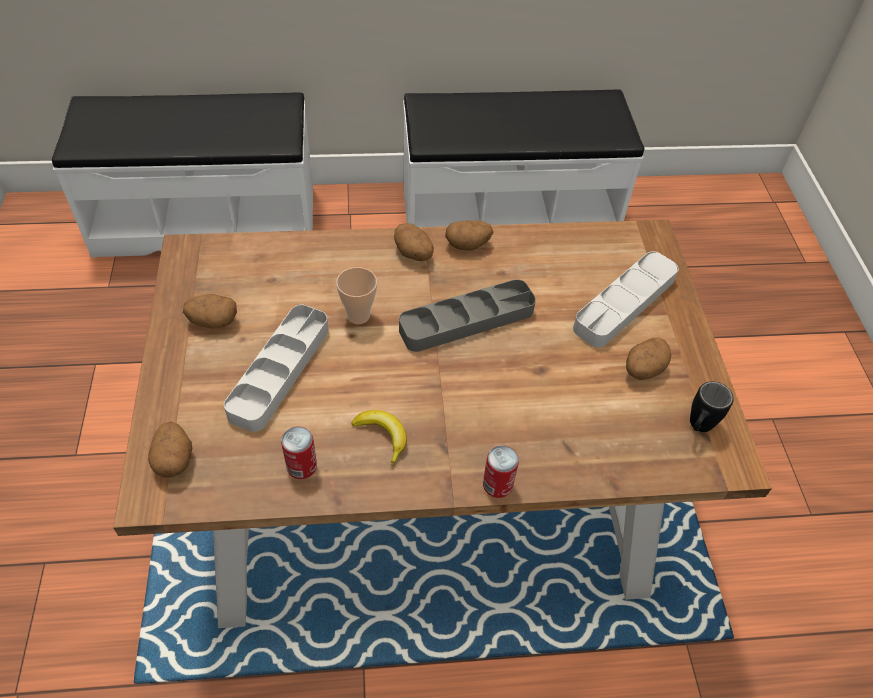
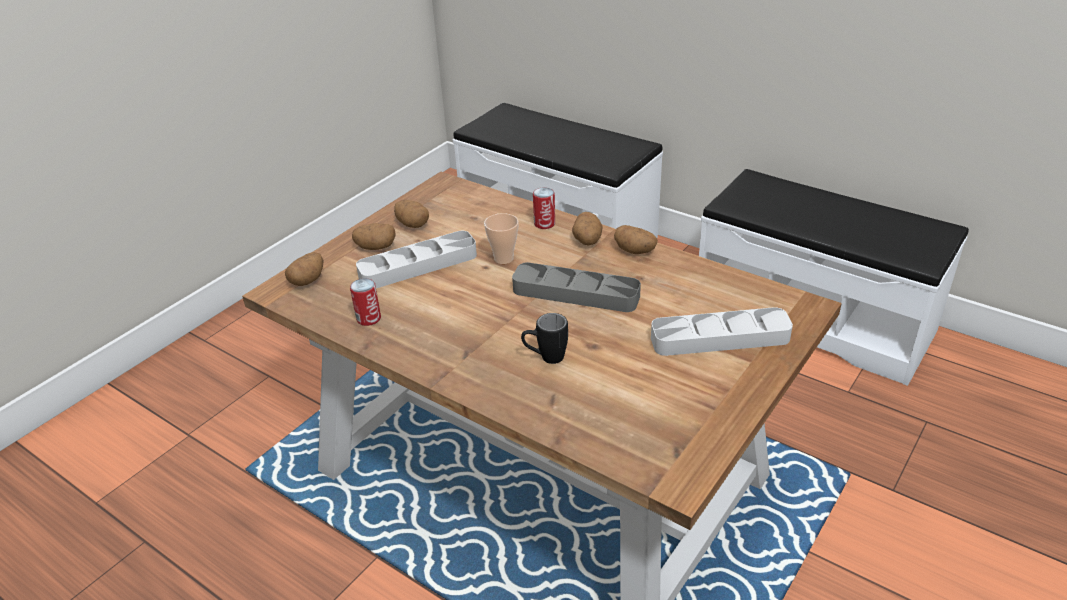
camera: 45 degrees right, 15 degrees down
banana [352,410,407,466] -> none
can [483,445,519,498] -> can moved to [533,188,555,229]
potato [626,337,671,380] -> potato moved to [352,223,396,250]
black mug [690,381,733,432] -> black mug moved to [521,313,568,364]

